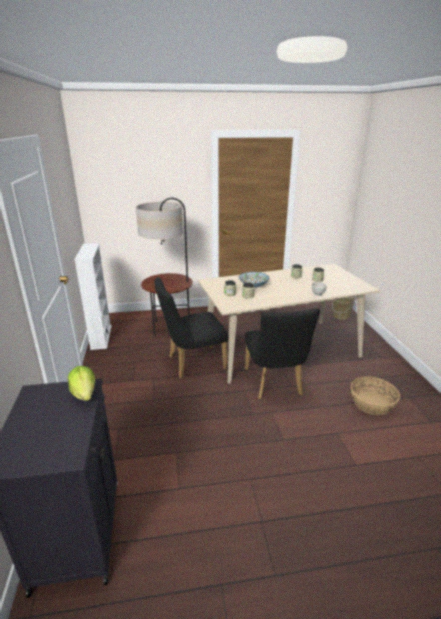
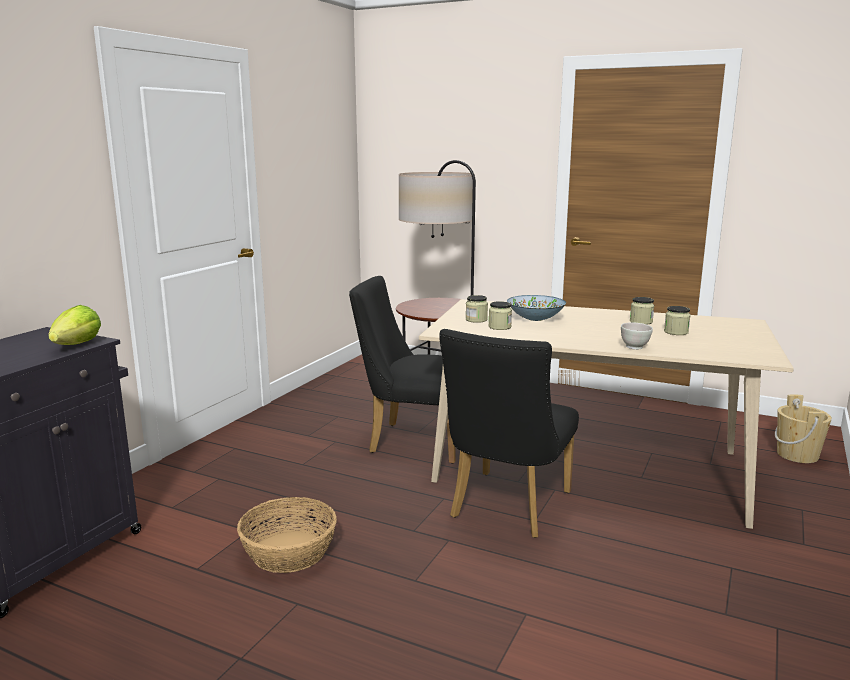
camera: 35 degrees right, 10 degrees down
white bookcase [74,243,112,350] -> none
basket [351,376,400,415] -> basket moved to [237,497,337,573]

